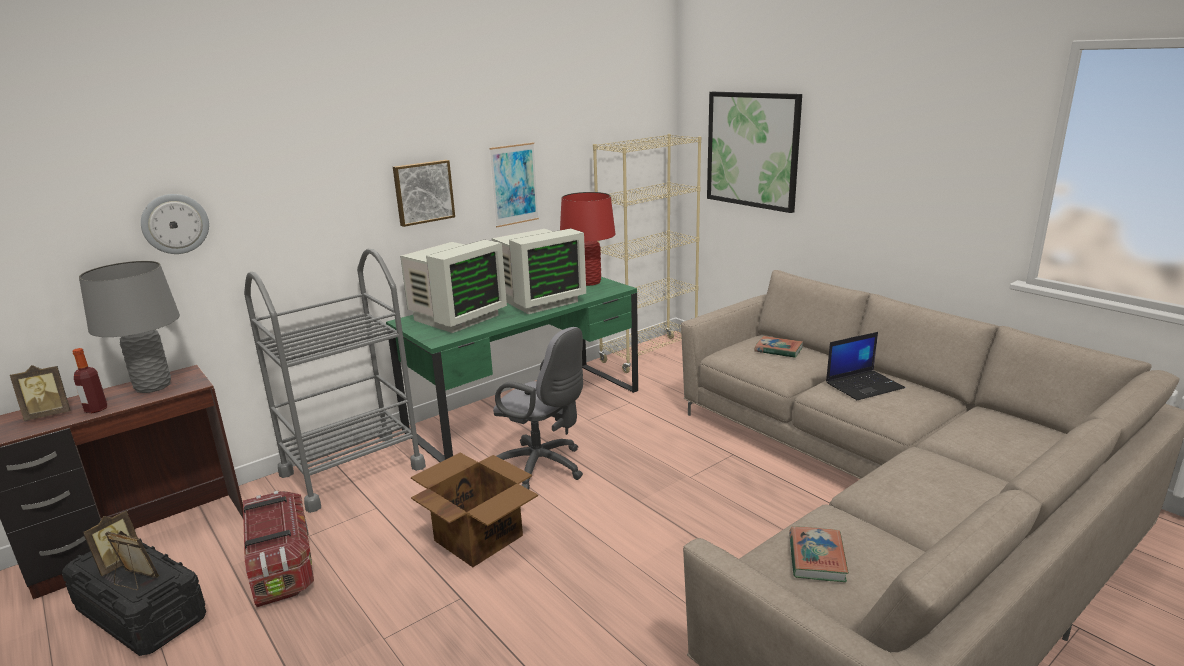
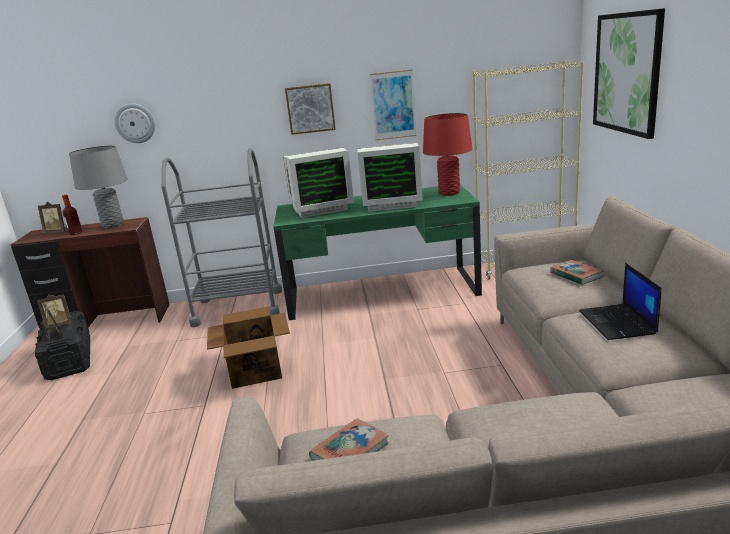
camera: 35 degrees right, 0 degrees up
storage box [243,491,314,607] -> none
grey office chair [493,327,583,489] -> none
laptop [826,332,905,400] -> laptop turned 75 degrees clockwise [579,263,662,340]

